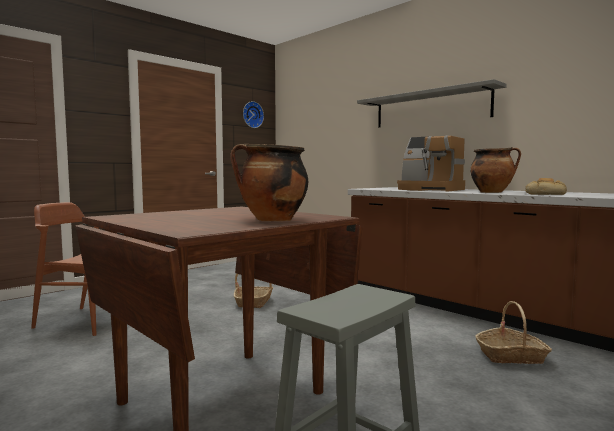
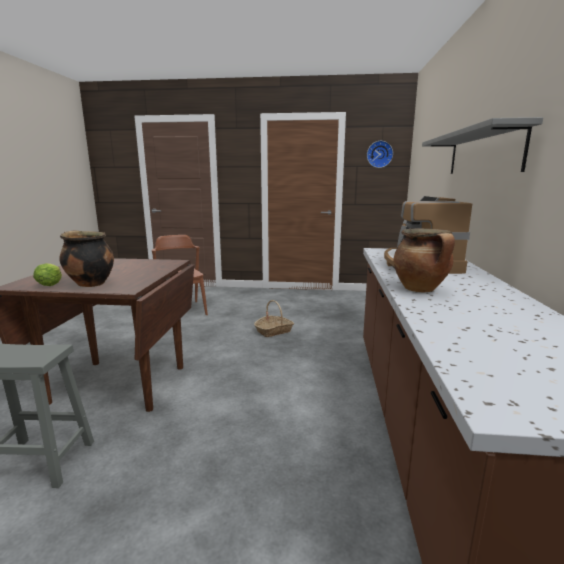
camera: 50 degrees right, 10 degrees up
basket [475,301,552,364] -> none
bread [525,178,567,195] -> none
none -> lettuce [33,263,62,286]

